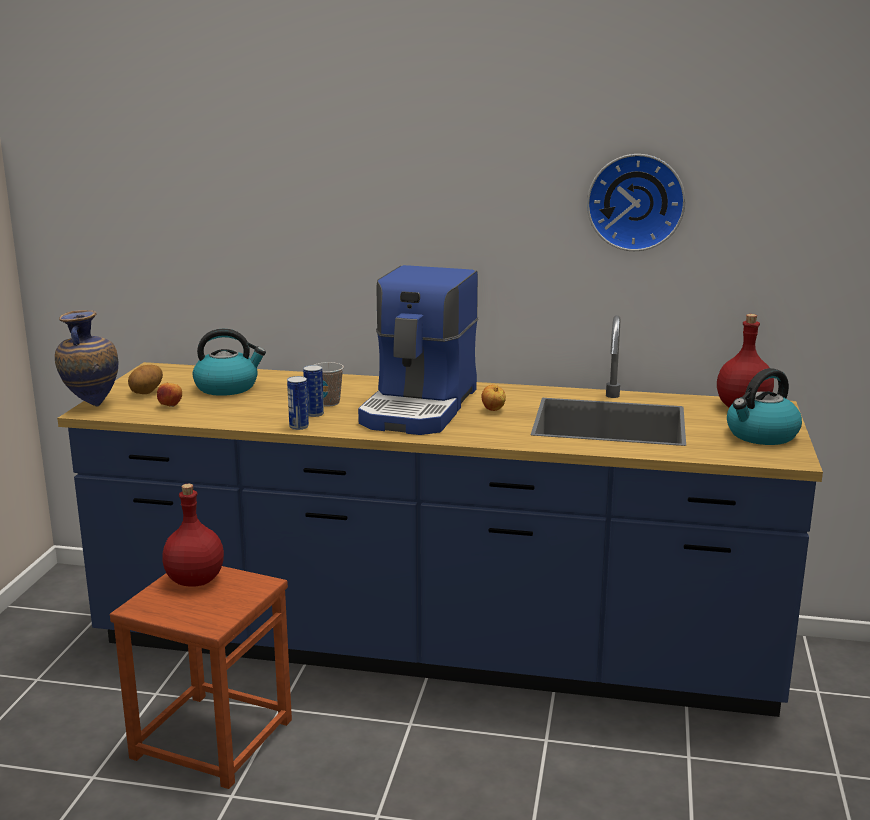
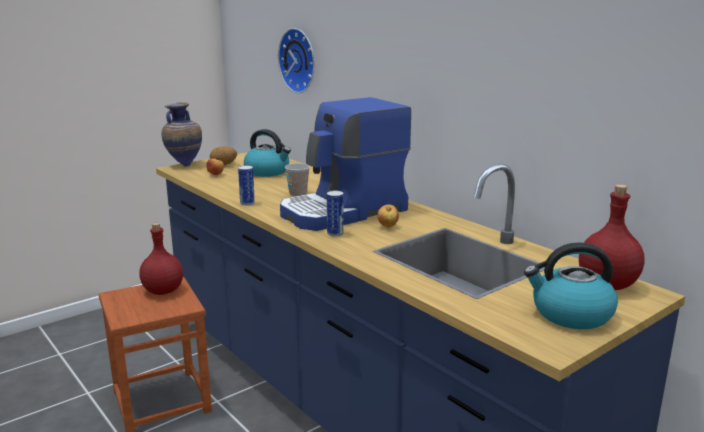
camera: 40 degrees right, 0 degrees up
can [303,365,324,417] -> can moved to [327,191,344,237]
wall clock [587,154,685,251] -> wall clock moved to [278,28,315,93]

